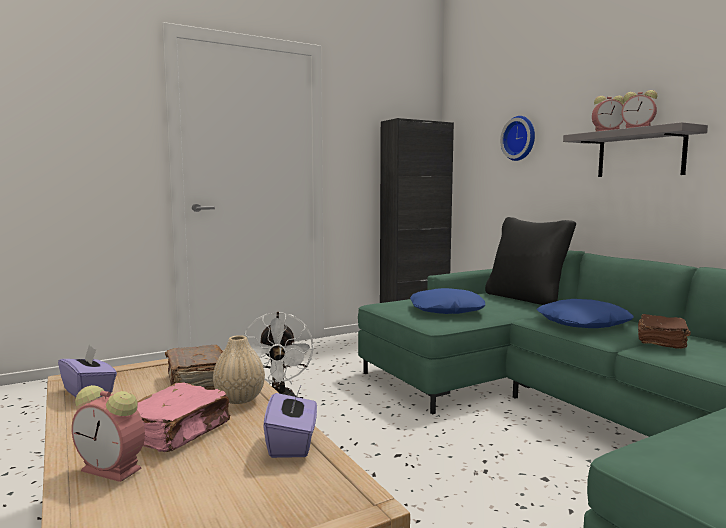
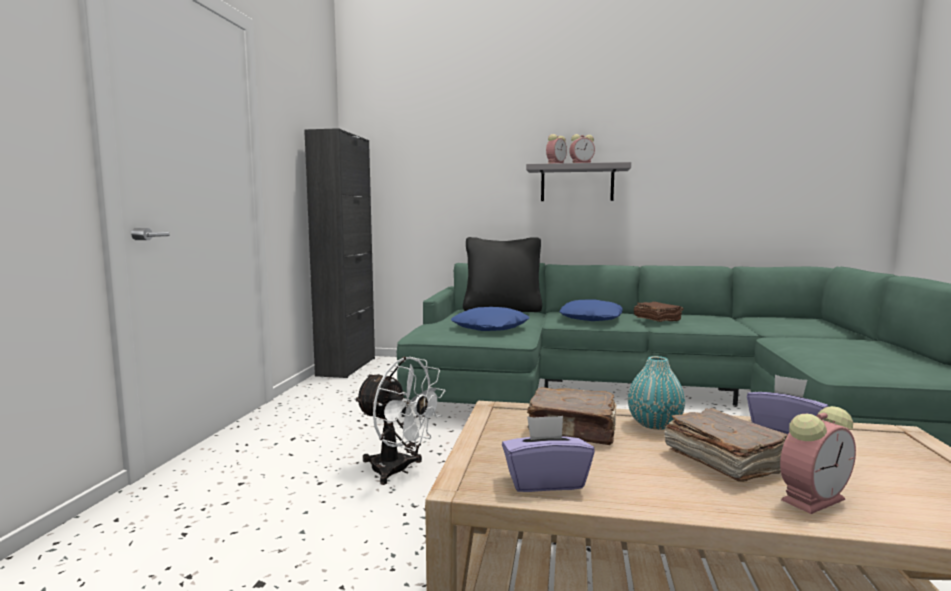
camera: 50 degrees left, 0 degrees up
pink book [137,382,230,452] -> brown book [664,408,788,482]
beige vase [213,335,265,404] -> turquoise vase [628,356,685,430]
wall clock [500,116,535,161] -> none

